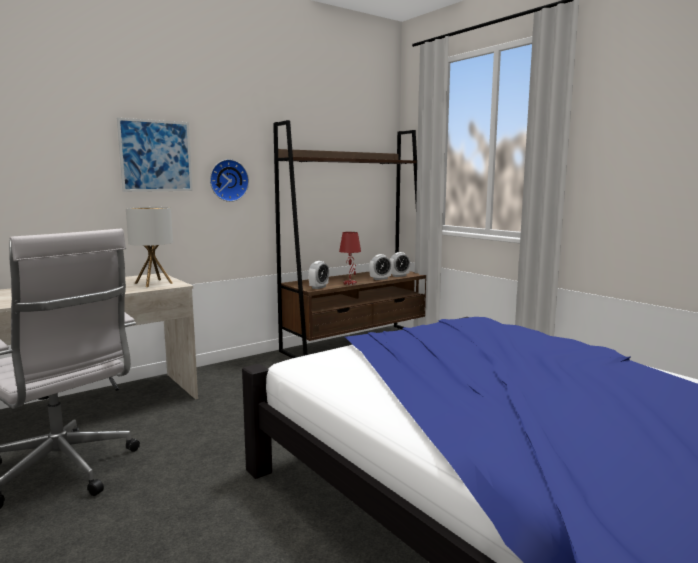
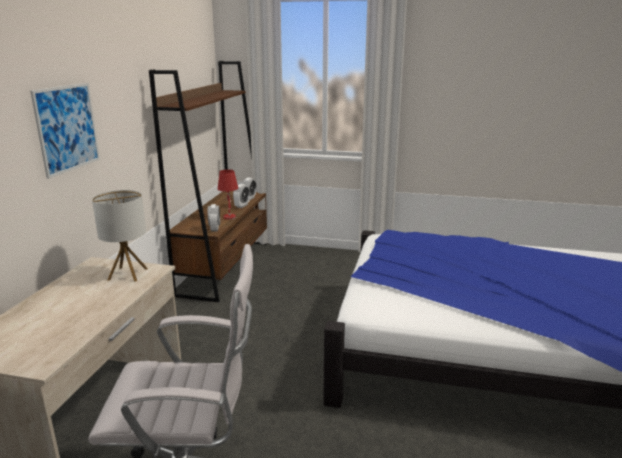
camera: 40 degrees left, 10 degrees up
wall clock [210,159,249,202] -> none

